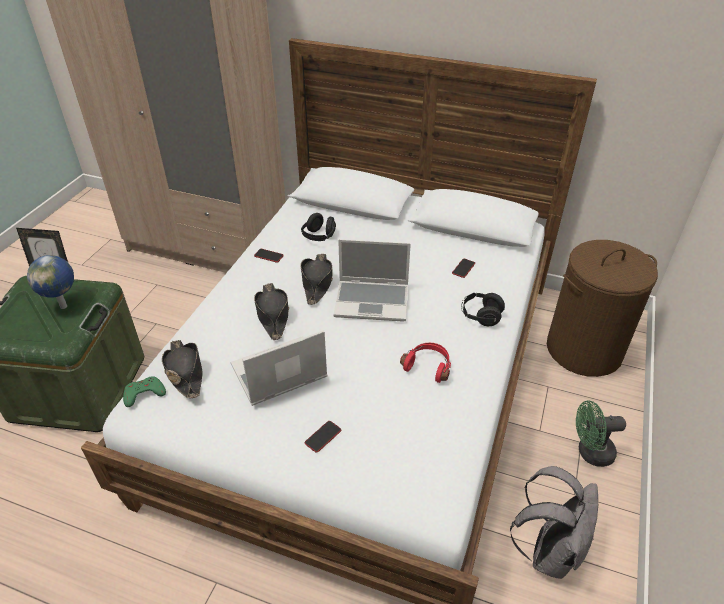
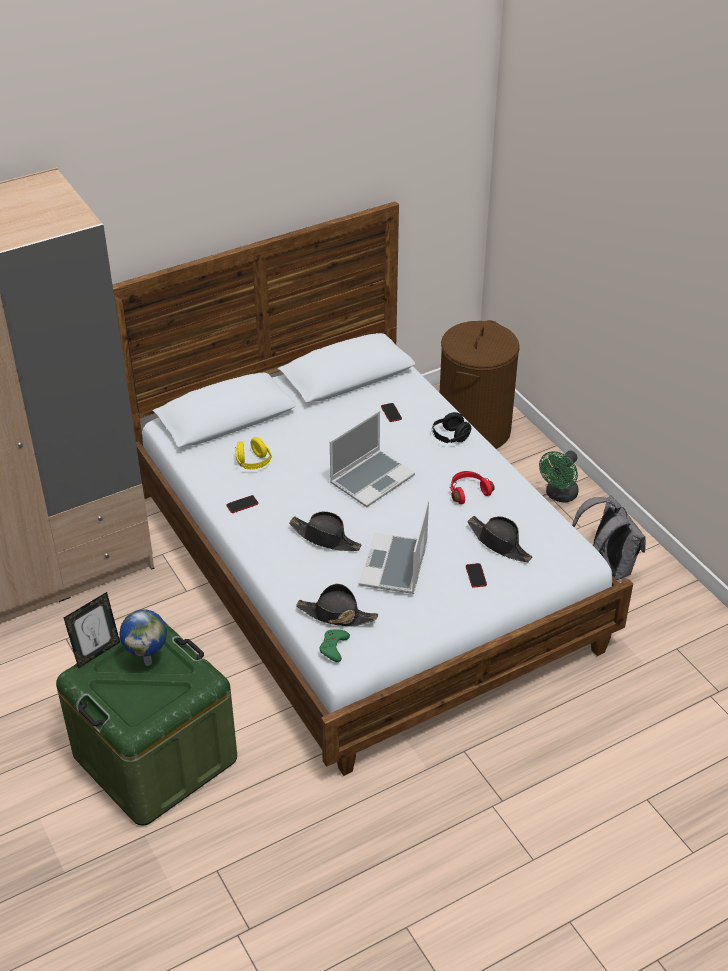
camera: 50 degrees left, 0 degrees up
black headphones [301,213,336,241] -> yellow headphones [235,437,272,469]
black hat [301,254,333,305] -> black hat moved to [467,516,532,562]

